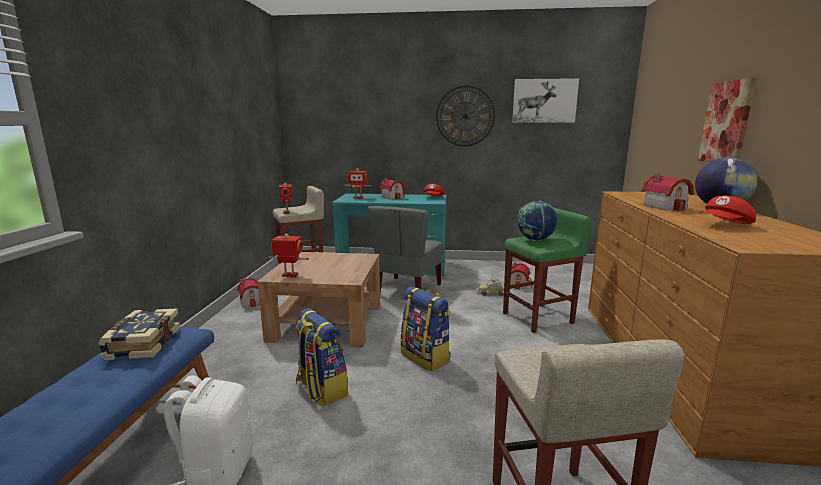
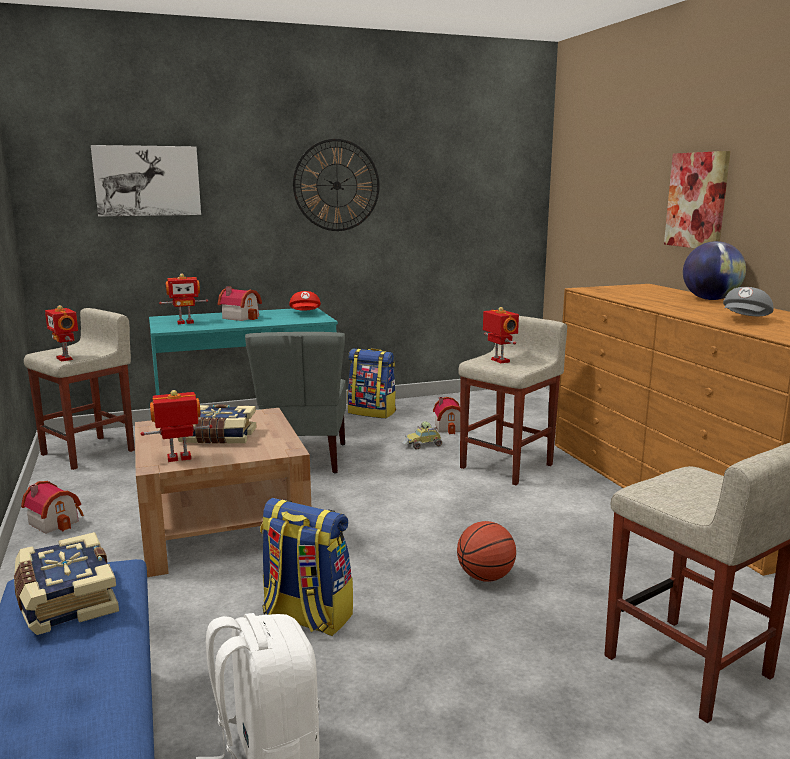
camera: 25 degrees left, 0 degrees up
backpack [401,287,451,371] -> backpack moved to [347,348,396,418]
green stool [503,208,592,333] -> beige stool [458,316,567,485]
picture [512,78,579,123] -> picture moved to [91,145,201,216]
globe [517,201,558,241] -> toy robot [483,307,519,363]
toy house [641,173,694,211] -> none
red cap [701,196,756,224] -> grey cap [723,287,773,316]
none -> book [178,405,256,444]
none -> basketball [457,521,516,581]

